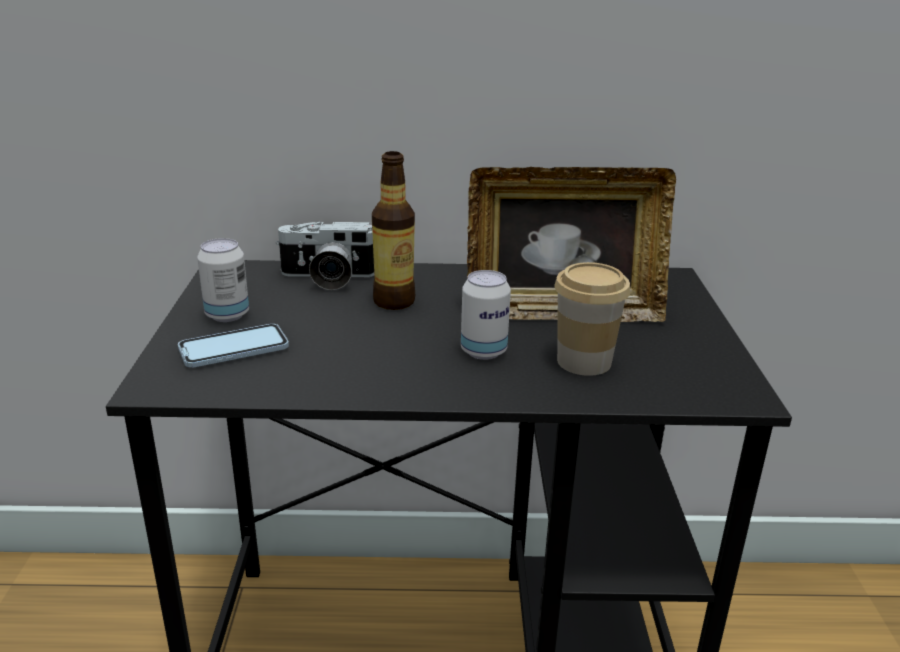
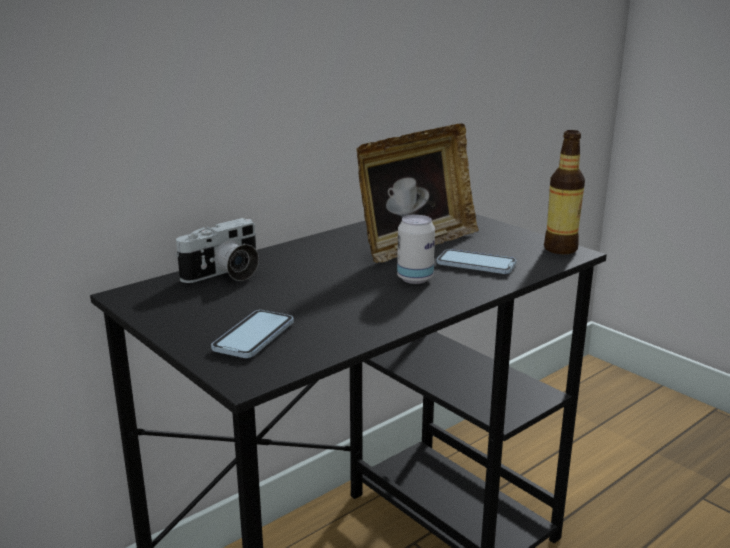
camera: 40 degrees left, 5 degrees down
can [197,238,249,322] -> none
bottle [372,151,415,310] -> bottle moved to [544,130,585,254]
cup [554,262,631,376] -> phone [436,249,517,274]

